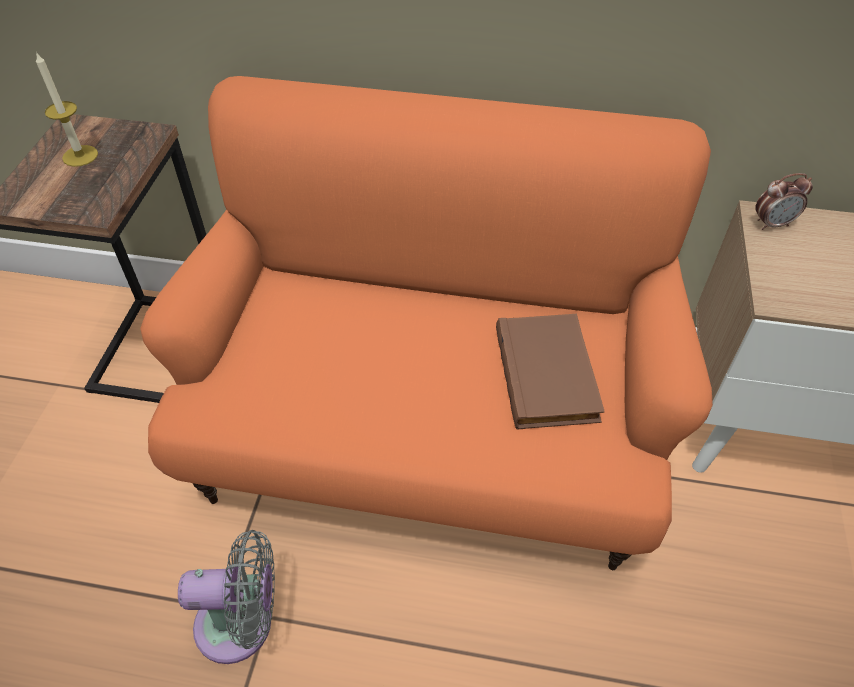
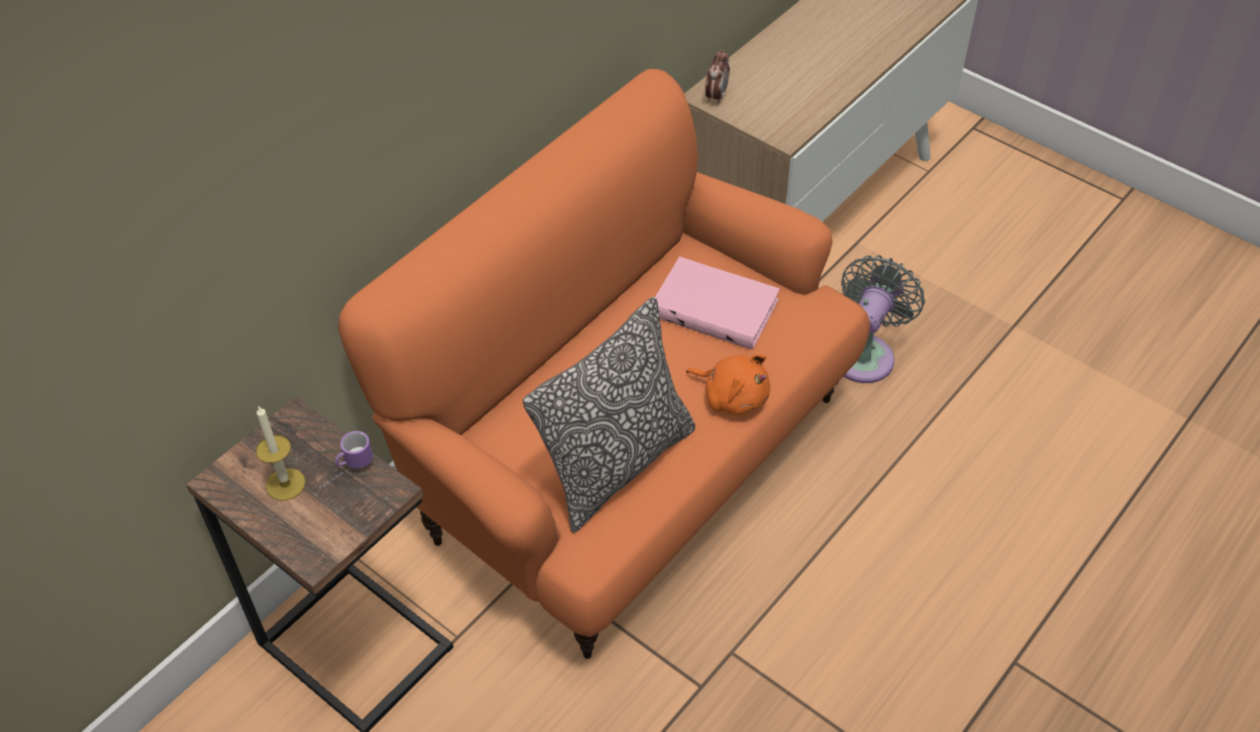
camera: 60 degrees left, 0 degrees up
grey fan [178,530,275,664] -> grey fan moved to [841,255,925,383]
brown book [496,314,605,430] -> pink book [655,256,780,350]
none -> mug [319,431,373,490]
none -> pillow [523,297,695,533]
none -> orange plush toy [686,354,770,414]

